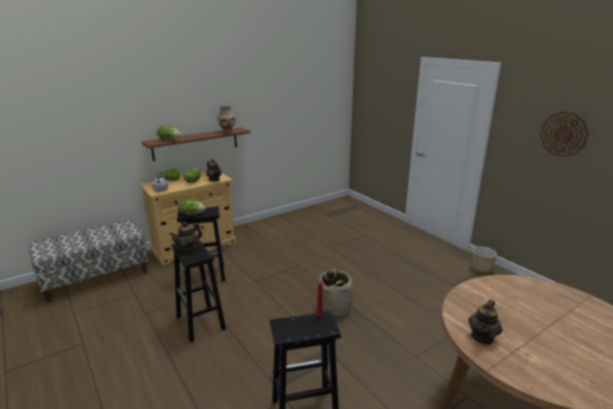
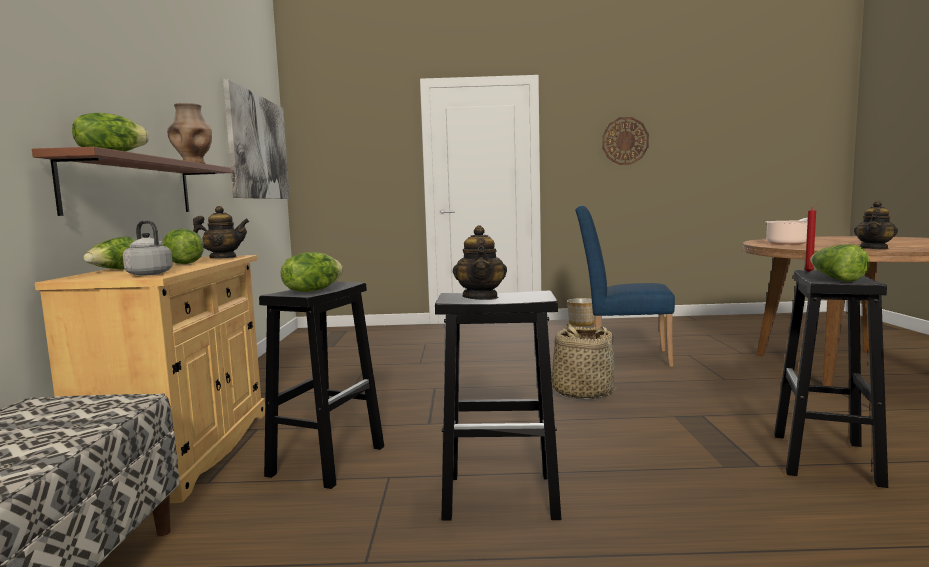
camera: 55 degrees left, 15 degrees down
teapot [468,300,502,345] -> teapot turned 60 degrees clockwise [854,200,898,250]
none -> picture [223,79,290,199]
none -> blue chair [575,205,675,367]
none -> cooking pot [766,218,808,245]
none -> lettuce [810,244,870,282]

